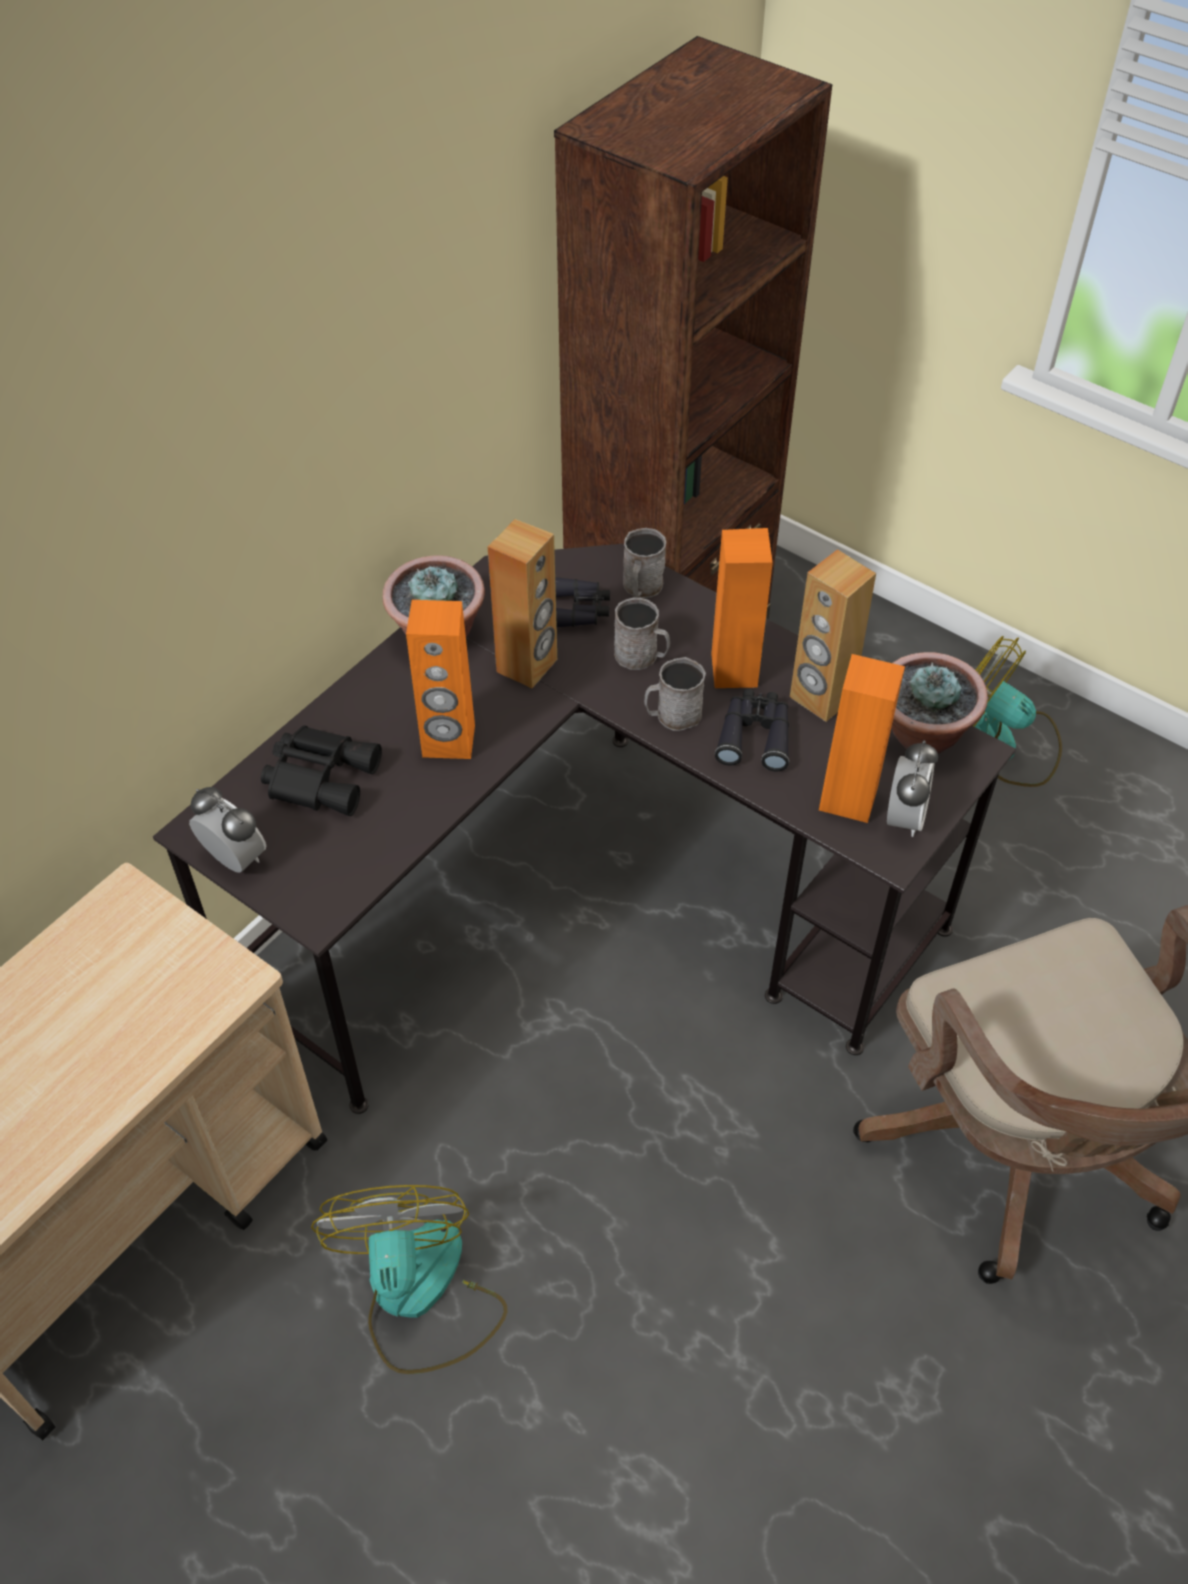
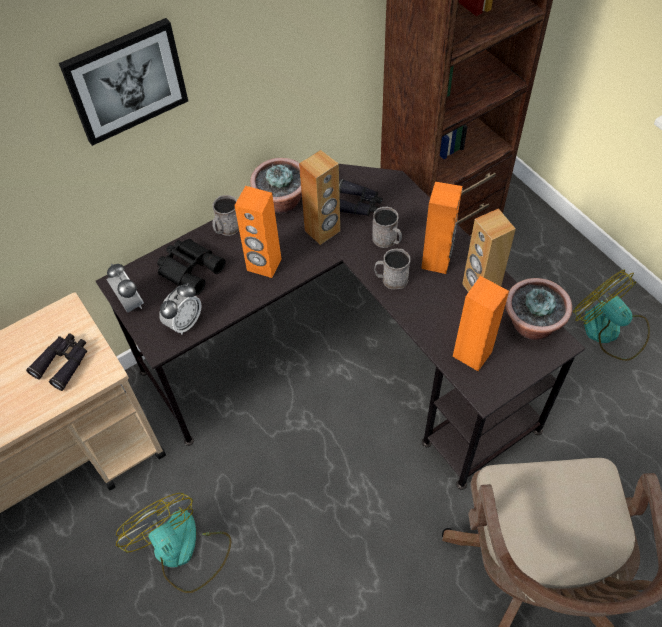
camera: 20 degrees right, 5 degrees up
fan [311,1185,507,1374] -> fan turned 45 degrees counterclockwise [116,493,231,593]
grey mug [623,528,666,598] -> grey mug moved to [212,195,239,236]
black binoculars [715,689,789,772] -> black binoculars moved to [26,333,87,391]
alarm clock [887,740,938,837] -> alarm clock moved to [159,283,201,335]
none -> picture [59,18,188,146]

